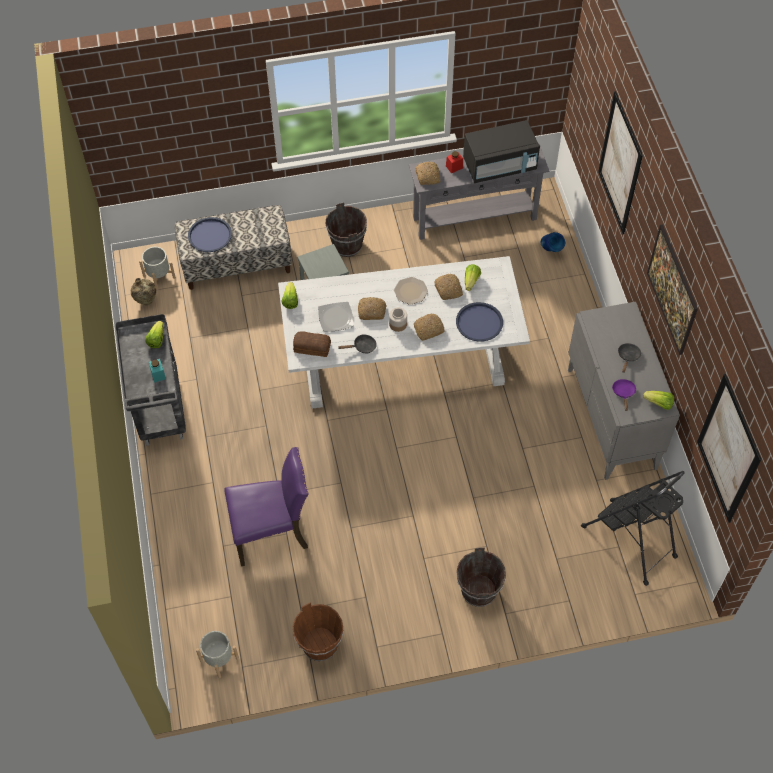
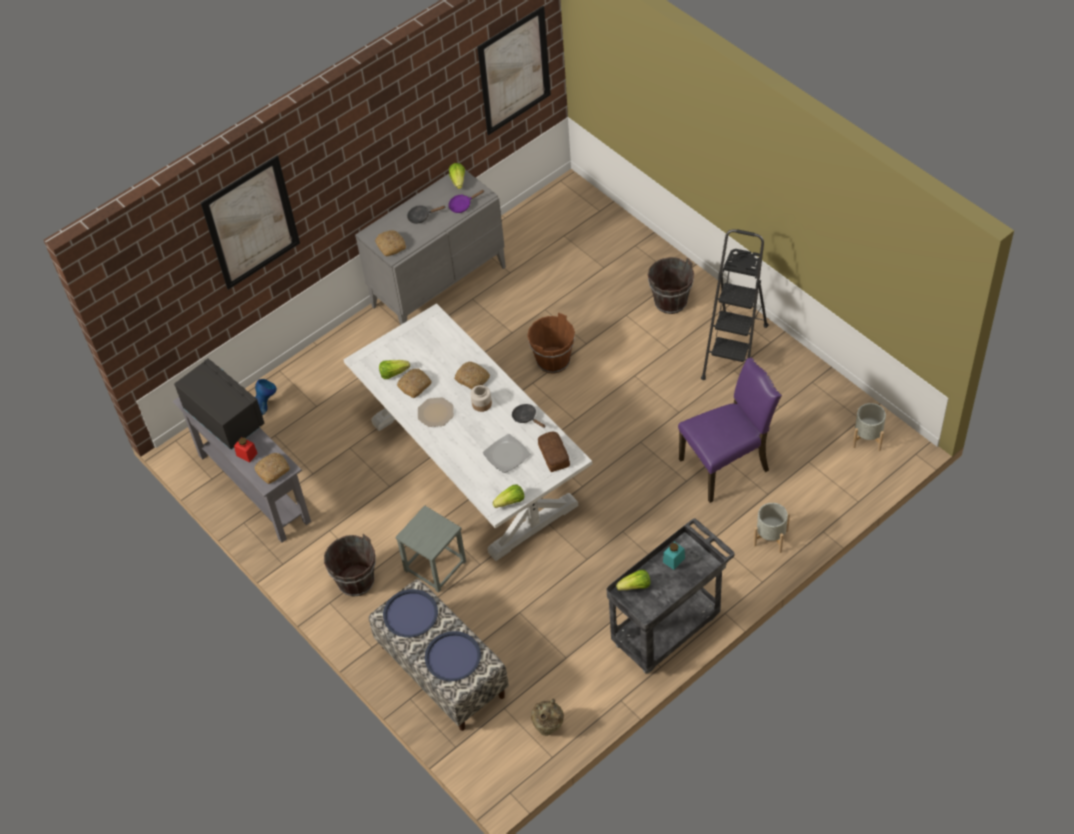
camera: 115 degrees left, 5 degrees down
grey planter [139,247,176,290] -> grey planter moved to [753,503,790,553]
purple chair [224,447,309,566] -> purple chair turned 105 degrees clockwise [678,358,782,503]
brown bucket [292,603,343,661] -> brown bucket moved to [527,313,575,374]
bread [358,297,387,320] -> bread moved to [375,230,406,256]
blue tray [456,302,503,342] -> blue tray moved to [383,589,438,638]
step ladder [581,471,685,586] -> step ladder moved to [701,229,769,380]
picture [647,225,698,355] -> none

